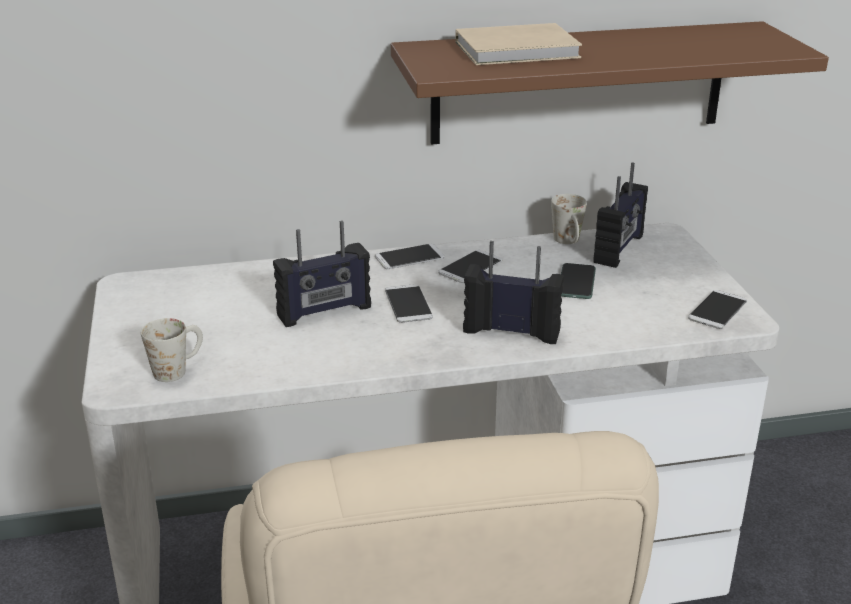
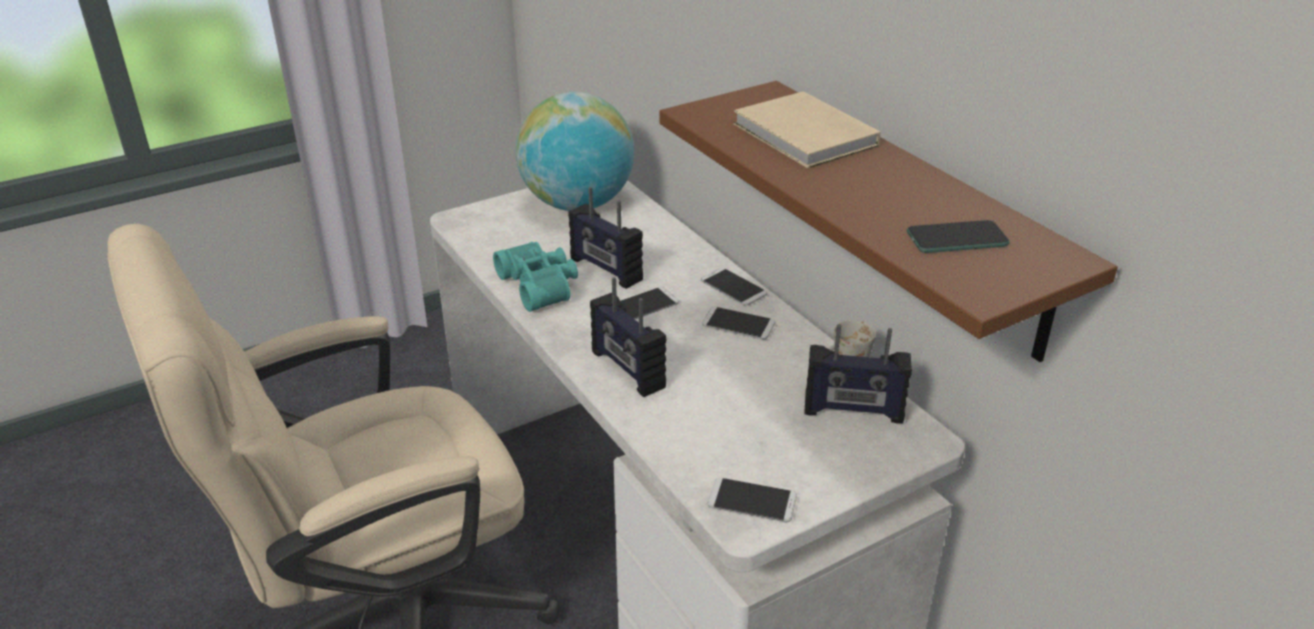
camera: 70 degrees right, 5 degrees up
white mug [141,318,203,382] -> none
radio [463,241,564,344] -> radio turned 150 degrees clockwise [590,277,666,397]
phone [561,263,596,299] -> phone moved to [907,220,1009,253]
none -> turquoise binoculars [493,242,578,312]
none -> globe [516,92,634,211]

